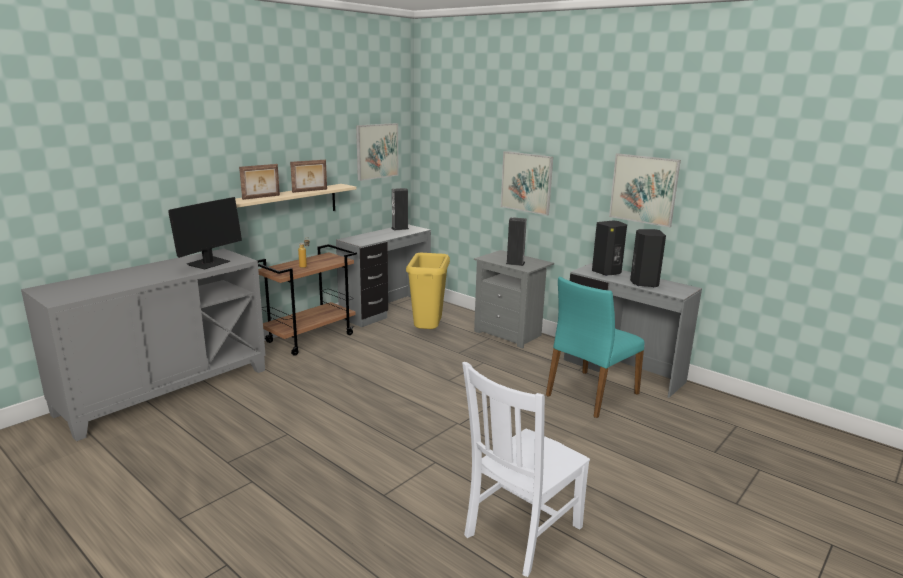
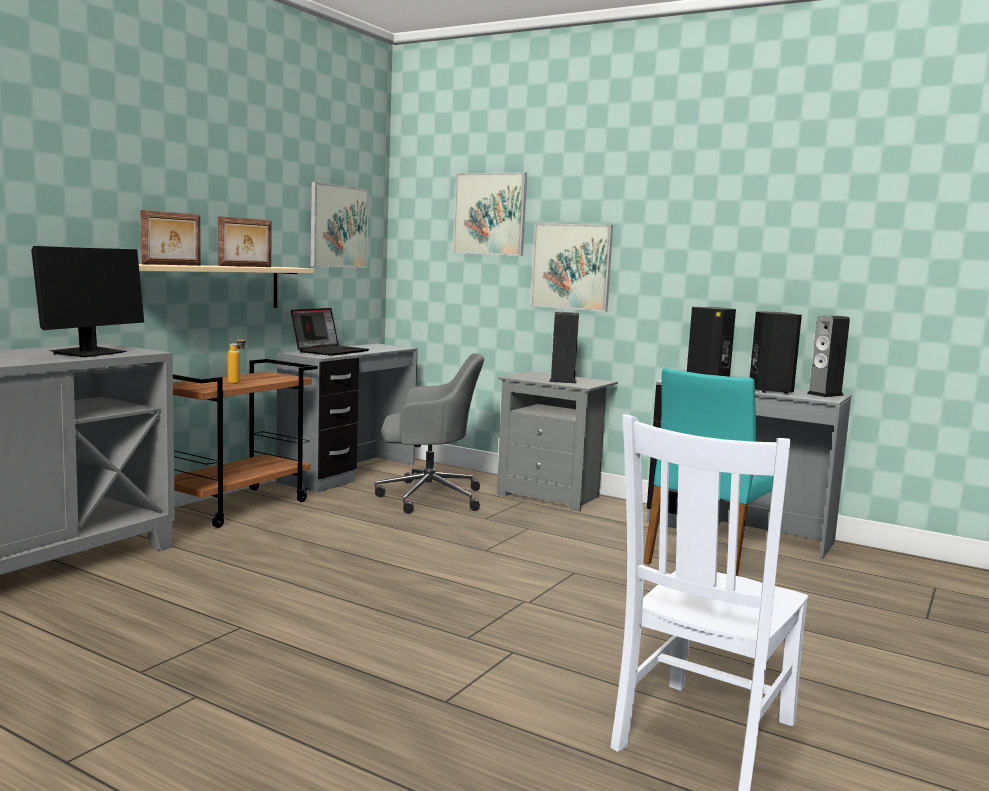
camera: 10 degrees left, 10 degrees down
speaker [391,188,409,231] -> speaker moved to [807,316,850,397]
yellow trash can [406,253,450,329] -> grey office chair [375,353,484,514]
picture [609,153,681,227] -> picture moved to [453,172,527,256]
none -> laptop [291,308,369,356]

